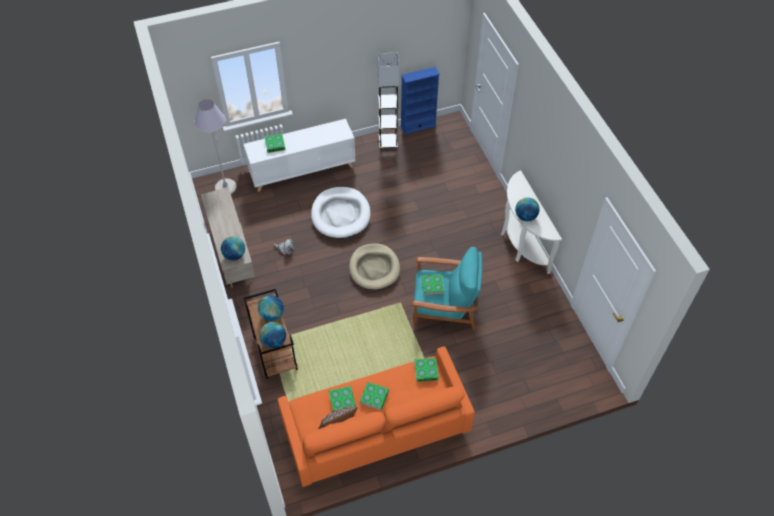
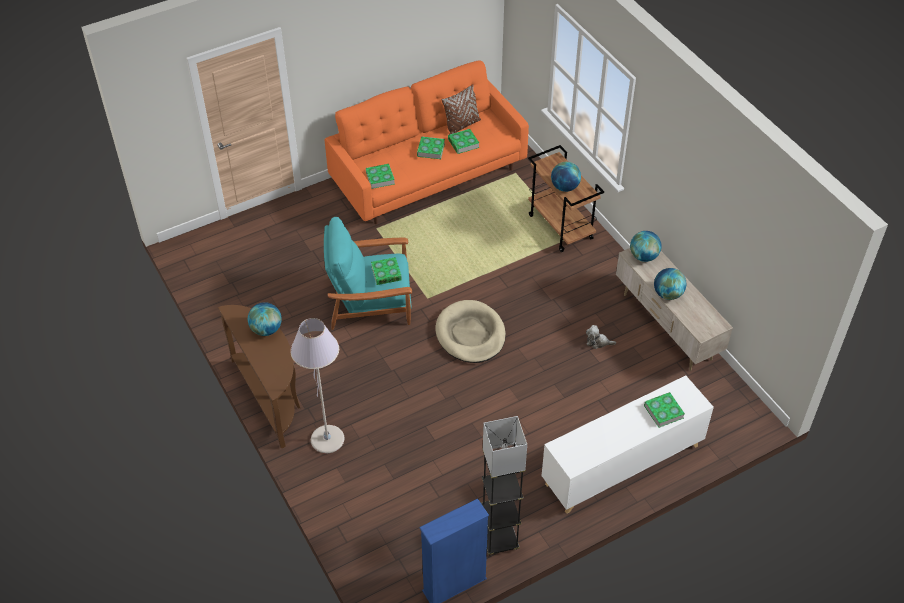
camera: 170 degrees right, 5 degrees down
grey floor lamp [194,99,237,194] -> grey floor lamp moved to [290,318,345,453]
globe [260,322,286,348] -> globe moved to [654,268,686,300]
white dog bed [311,187,371,239] -> none
white console table [501,170,562,274] -> brown console table [218,305,300,449]

